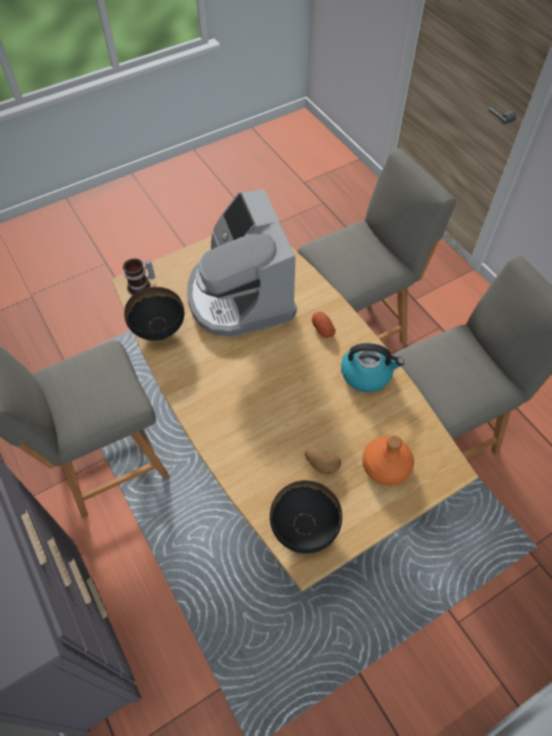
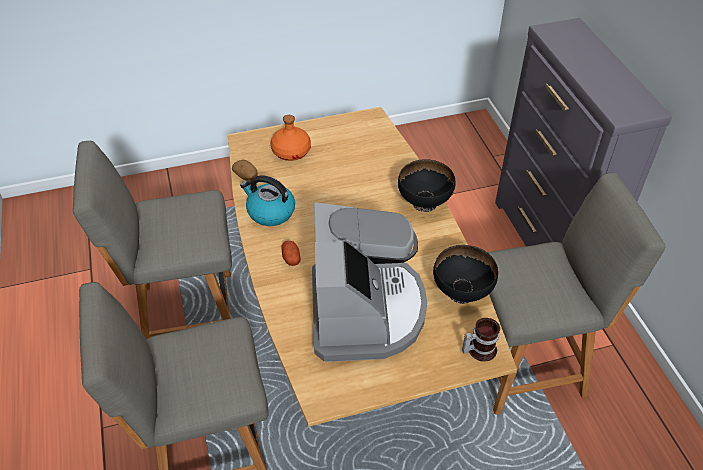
camera: 165 degrees left, 10 degrees down
black bowl [270,480,342,554] -> black bowl moved to [398,159,455,212]
potato [305,446,341,474] -> potato moved to [232,160,258,181]

